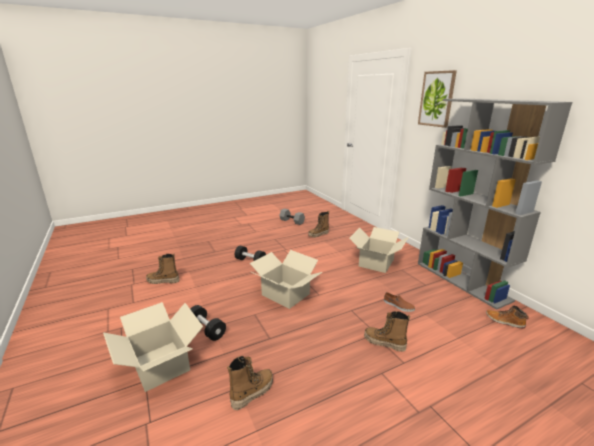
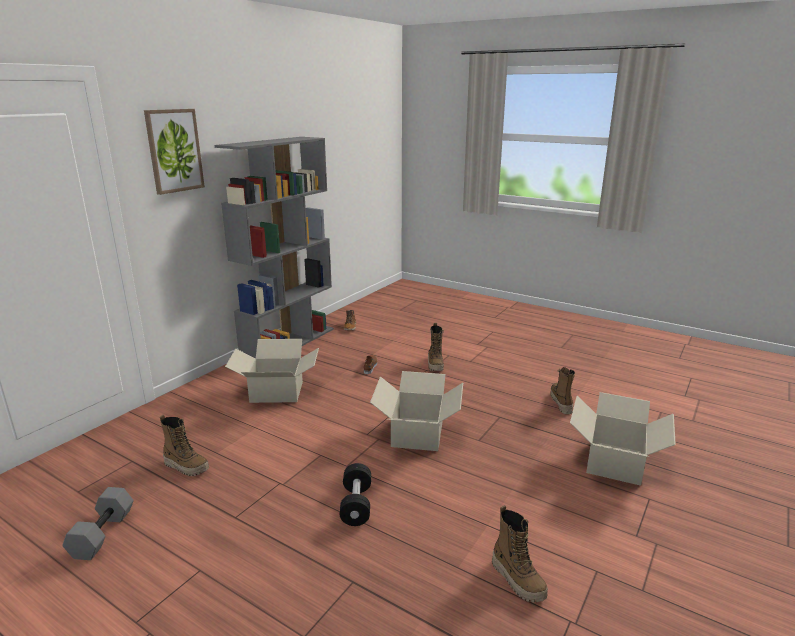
camera: 120 degrees left, 0 degrees up
black dumbbell [190,305,226,341] -> none
boot [227,356,273,410] -> boot turned 75 degrees clockwise [551,367,575,414]

